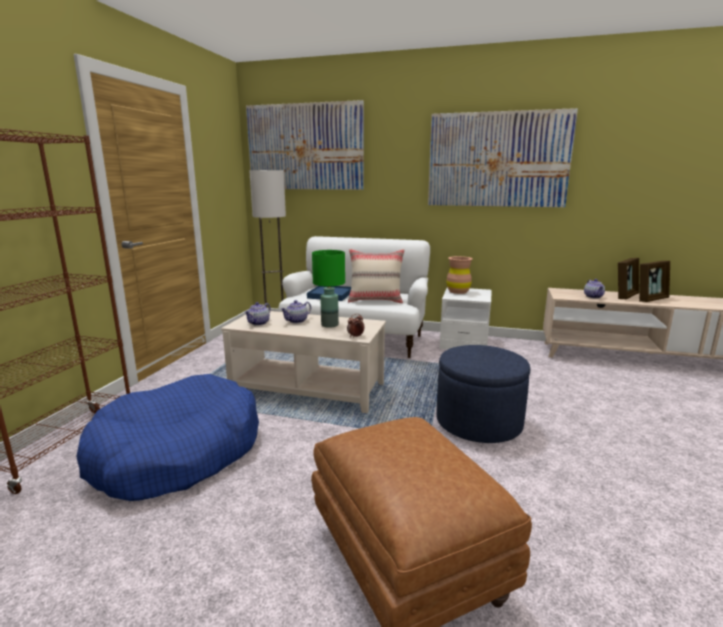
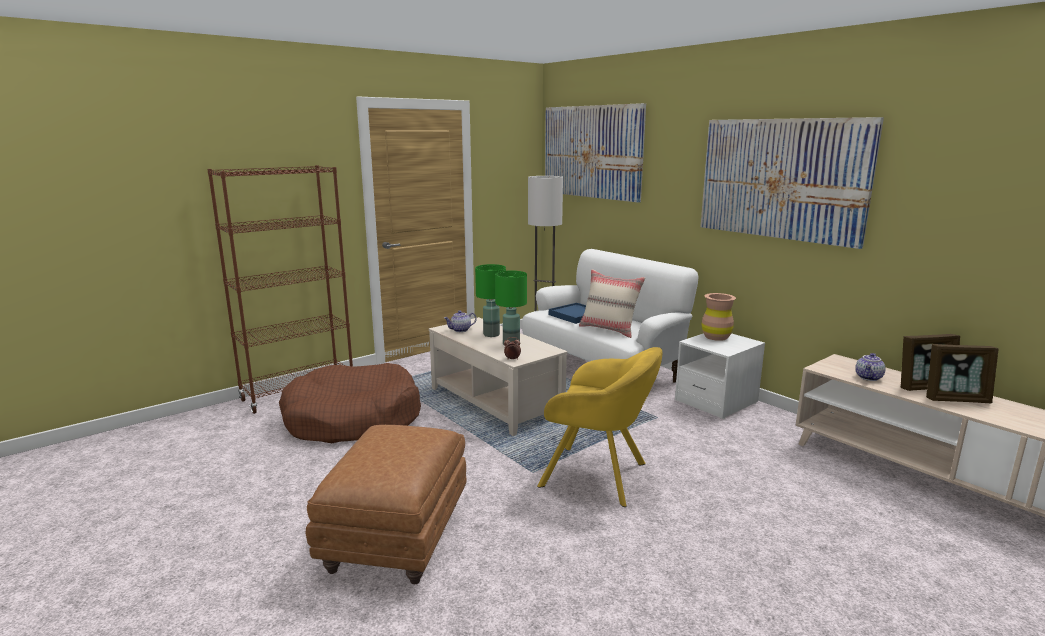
camera: 35 degrees right, 0 degrees up
blue dog bed [76,374,259,501] -> brown dog bed [279,363,421,443]
teapot [280,300,311,323] -> green table lamp [475,264,506,337]
blue ottoman [436,345,530,443] -> yellow armchair [537,347,662,507]

